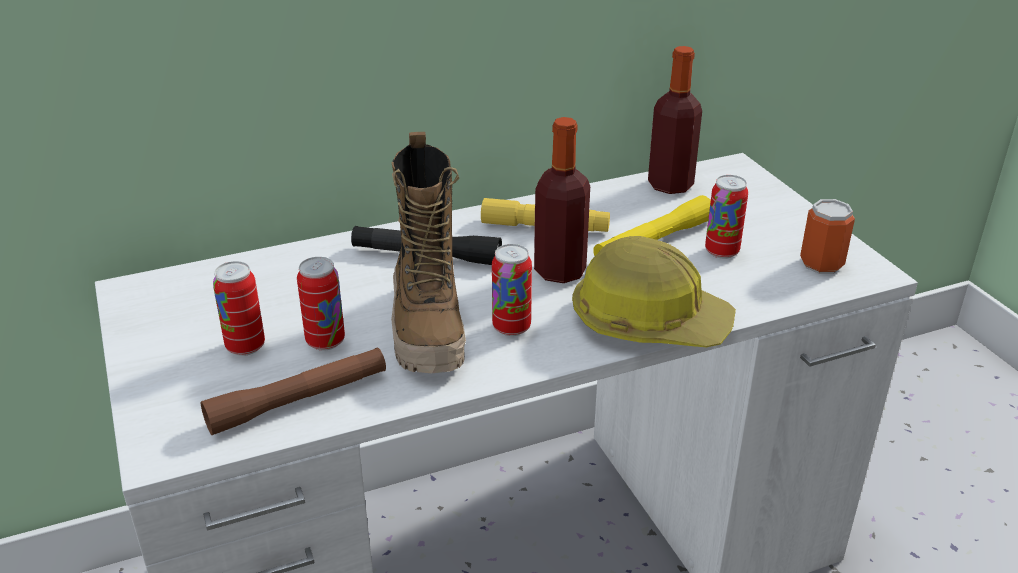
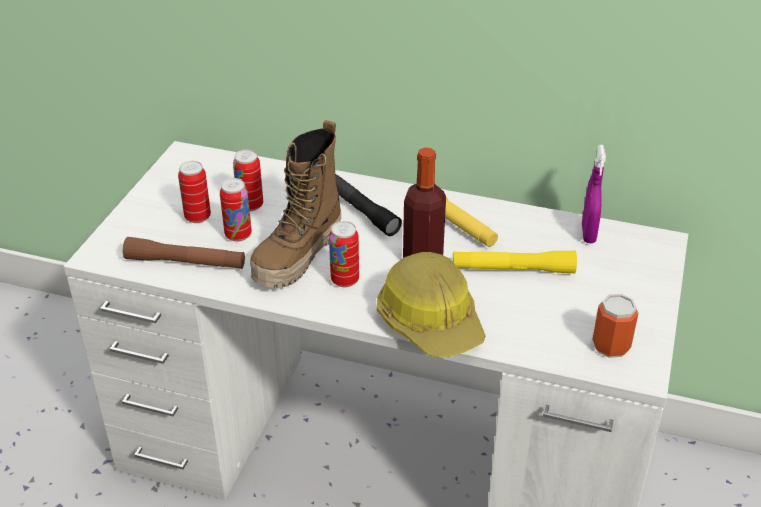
camera: 40 degrees right, 5 degrees up
bottle [648,46,702,194] -> purple spray bottle [582,145,606,243]
can [705,175,748,259] -> can moved to [233,150,263,211]

